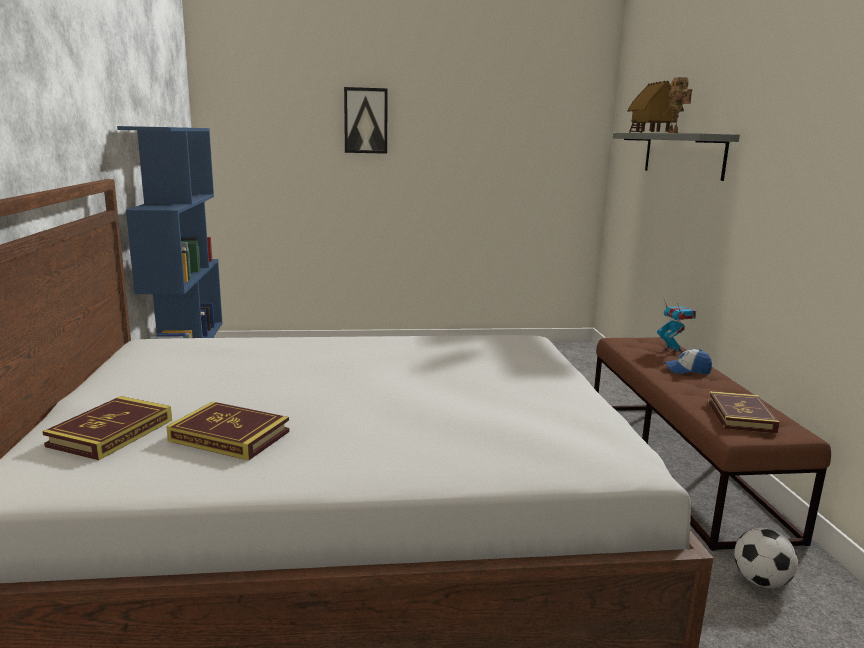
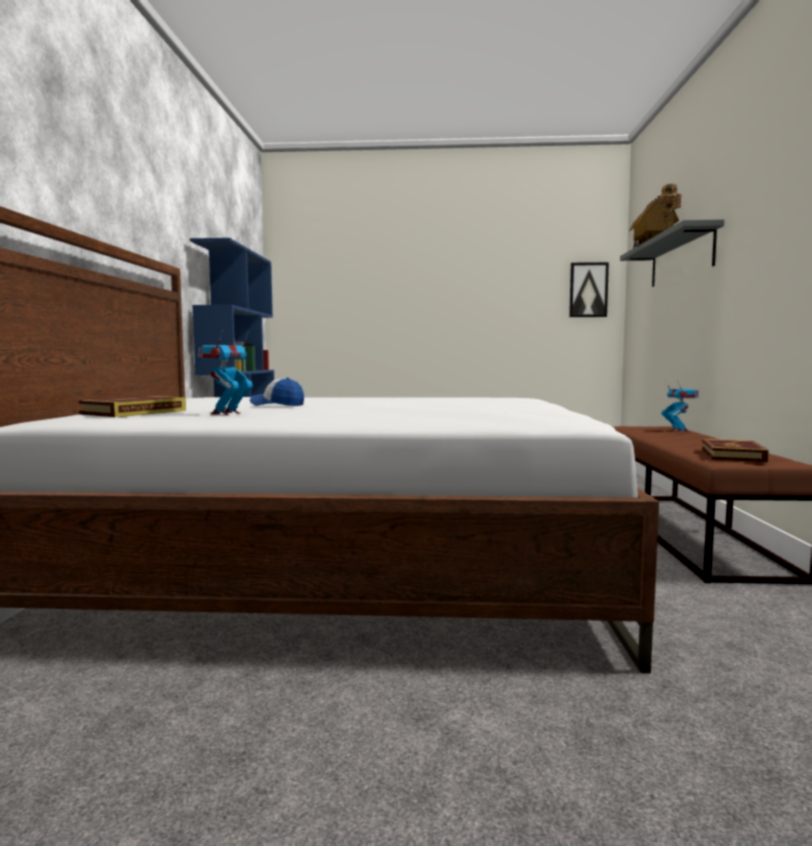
camera: 10 degrees right, 10 degrees down
book [166,402,289,460] -> toy robot [198,330,253,415]
picture [344,87,388,154] -> picture moved to [569,262,609,317]
cap [664,349,712,374] -> cap moved to [250,378,304,406]
football [734,528,798,588] -> none

